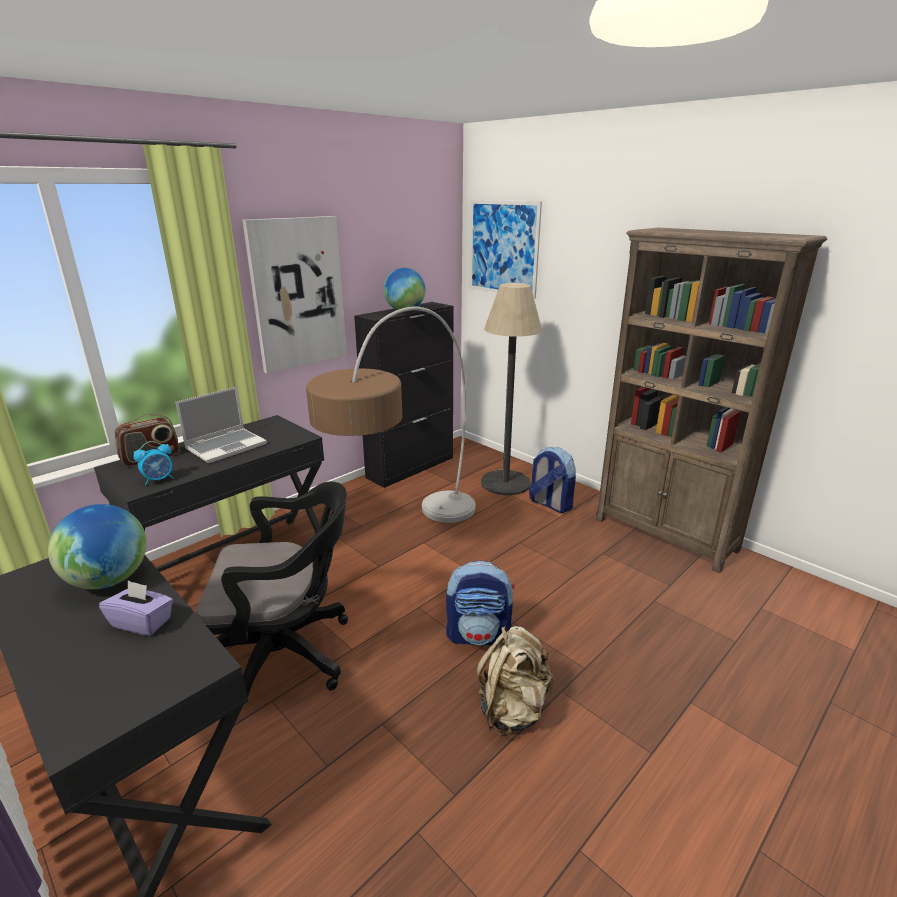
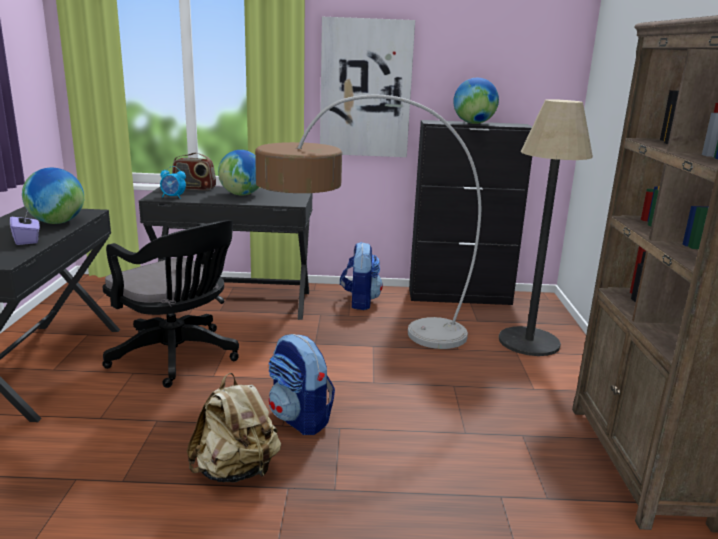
camera: 45 degrees right, 5 degrees down
laptop [176,387,267,463] -> globe [218,150,259,195]
picture [470,200,542,299] -> none
backpack [529,447,576,513] -> backpack moved to [340,242,383,310]

